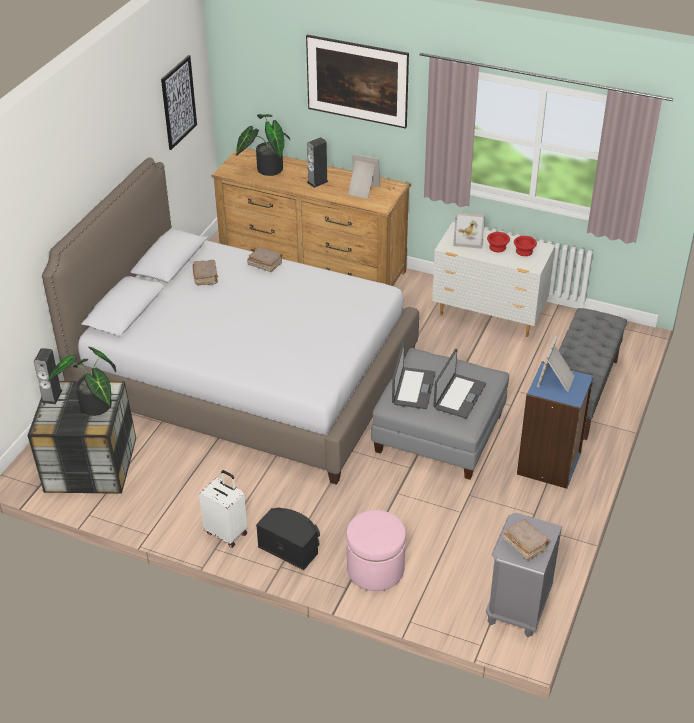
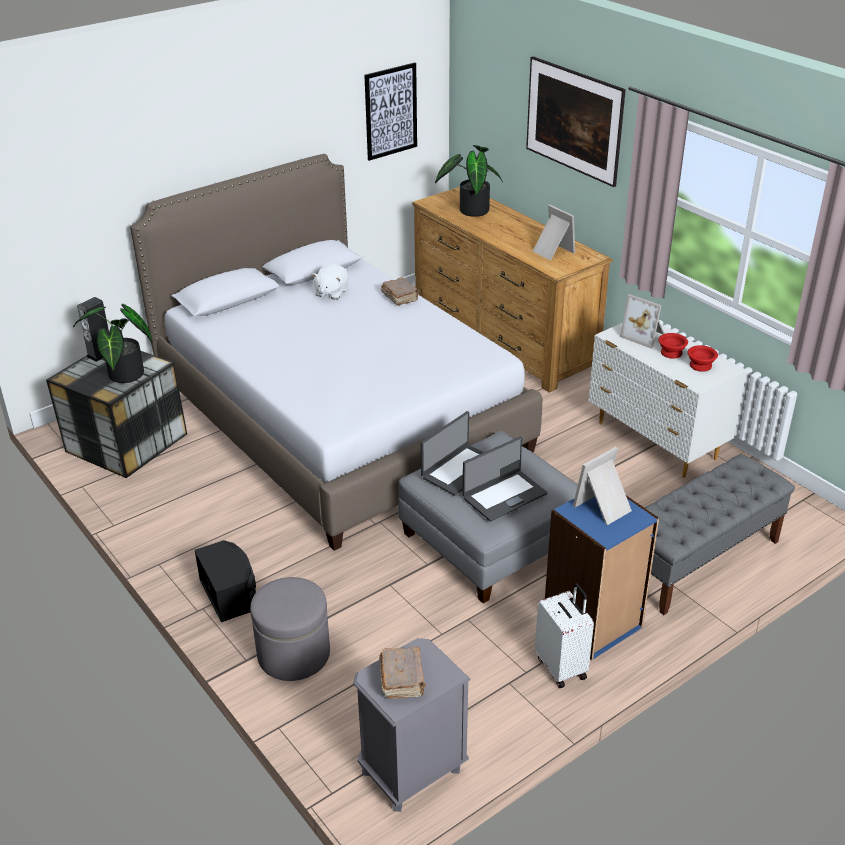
camera: 30 degrees right, 5 degrees down
brown book [192,260,218,285] -> white plush toy [311,264,348,300]
white suitcase [199,470,247,548] -> white suitcase moved to [535,583,594,688]
speaker [307,137,329,188] -> none
pink ottoman [346,510,406,591] -> grey ottoman [250,577,330,681]

